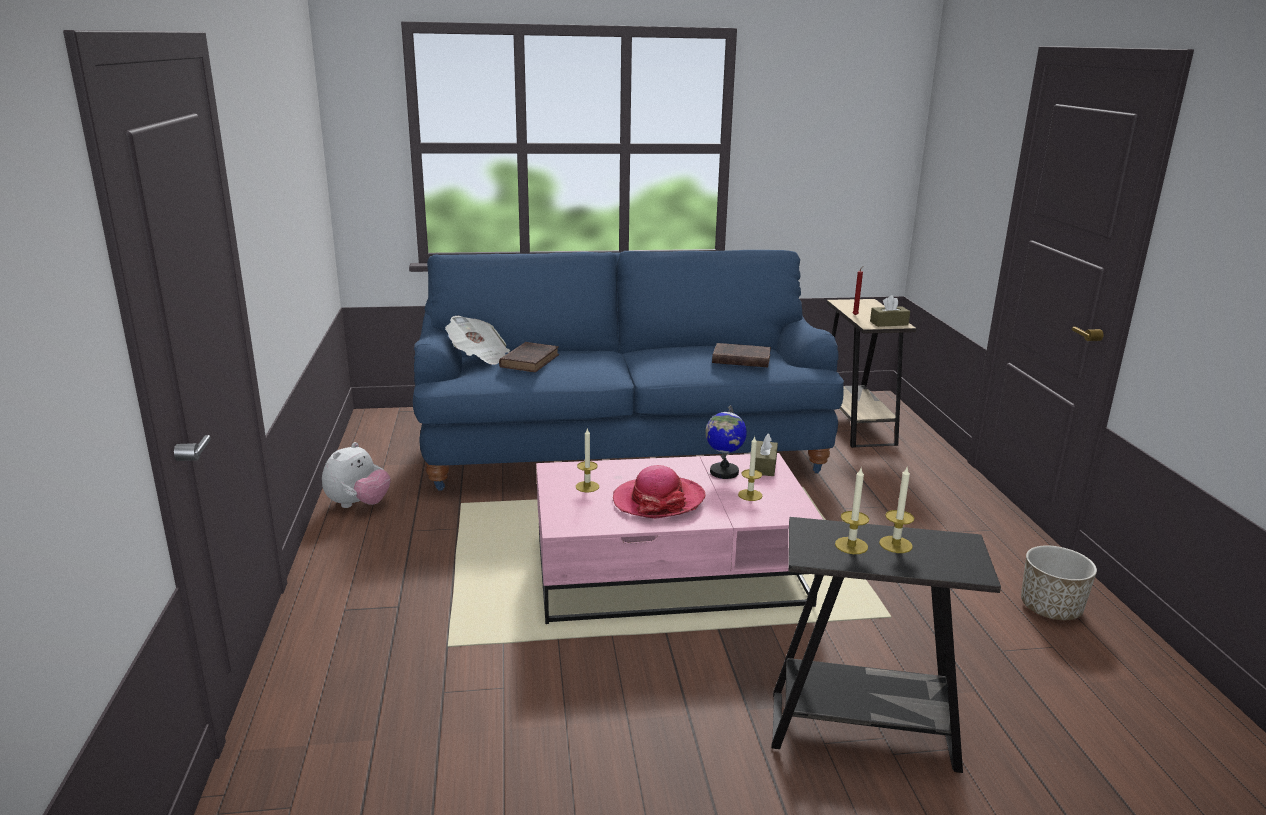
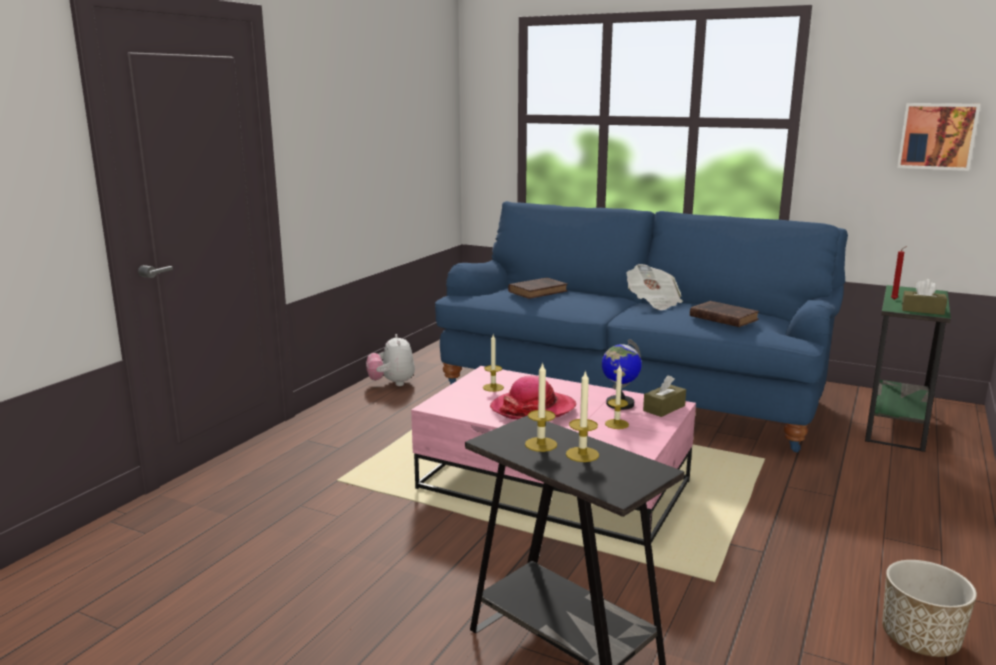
camera: 35 degrees right, 5 degrees down
plush toy [322,442,391,508] -> plush toy turned 105 degrees clockwise [366,334,415,386]
newspaper [445,316,510,365] -> newspaper moved to [626,264,683,310]
beige side table [827,299,916,448] -> green side table [865,285,951,452]
none -> picture [897,103,980,171]

